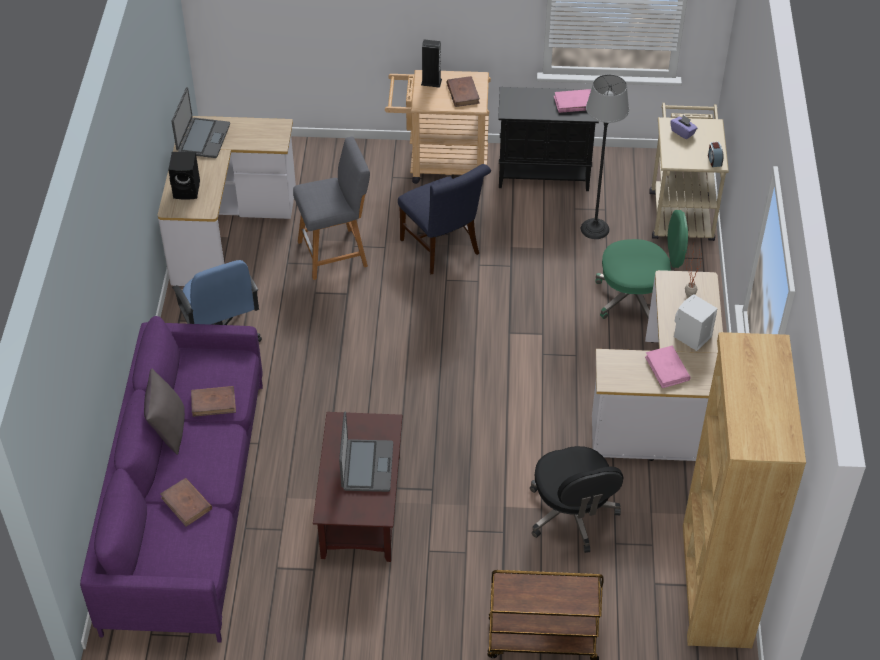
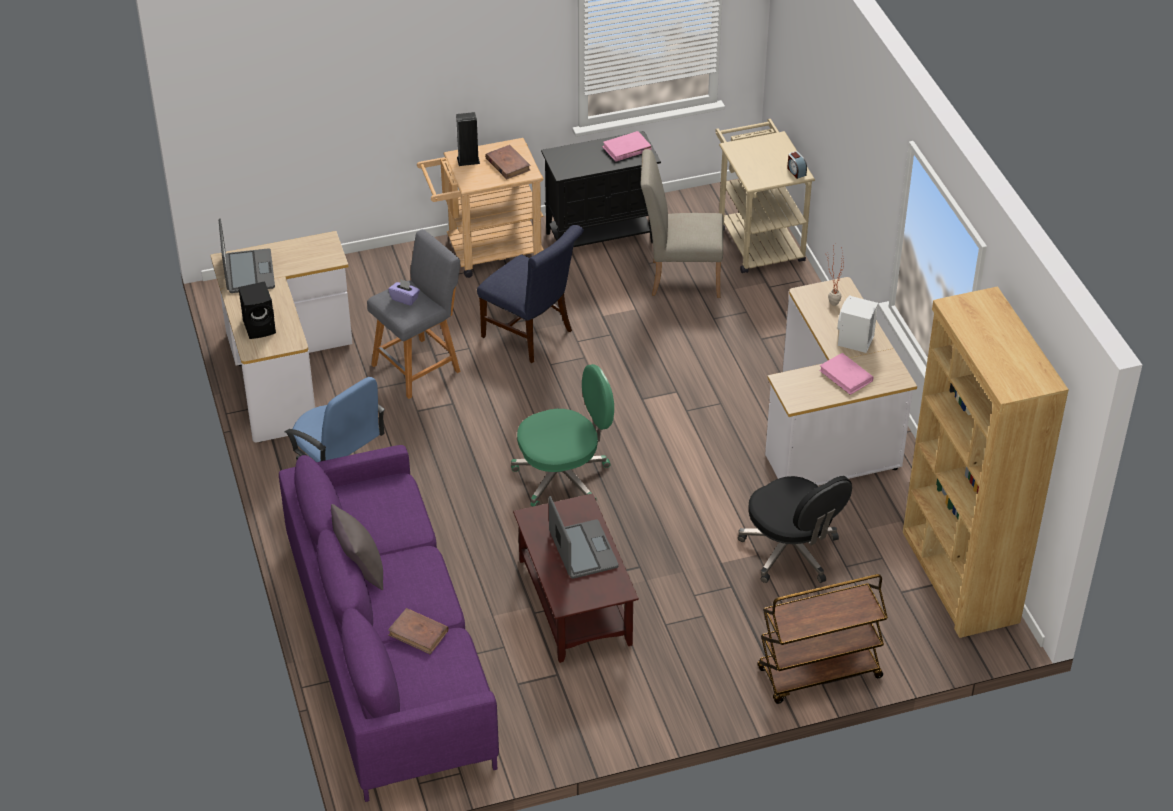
camera: 20 degrees left, 5 degrees down
brown book [191,386,236,417] -> none
floor lamp [581,74,629,239] -> beige chair [641,149,723,298]
green office chair [595,210,688,319] -> green office chair moved to [511,364,614,507]
purple tissue box [670,115,698,140] -> purple tissue box moved to [388,279,420,306]

